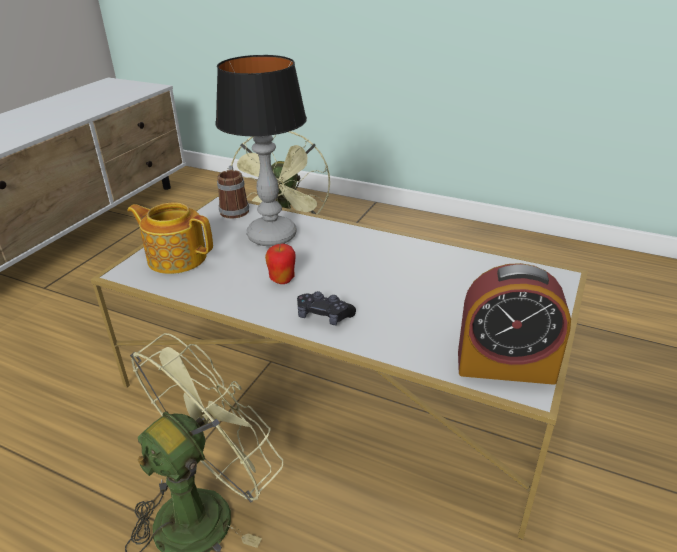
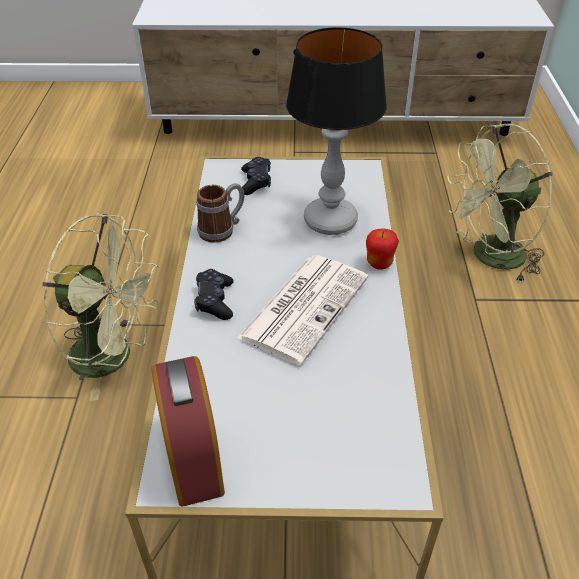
camera: 65 degrees right, 10 degrees up
teapot [127,202,213,274] -> black game controller [241,157,271,195]
mug [217,166,249,218] -> mug moved to [196,183,245,243]
apple [265,244,296,284] -> apple moved to [366,228,399,270]
none -> newspaper [237,255,368,365]

